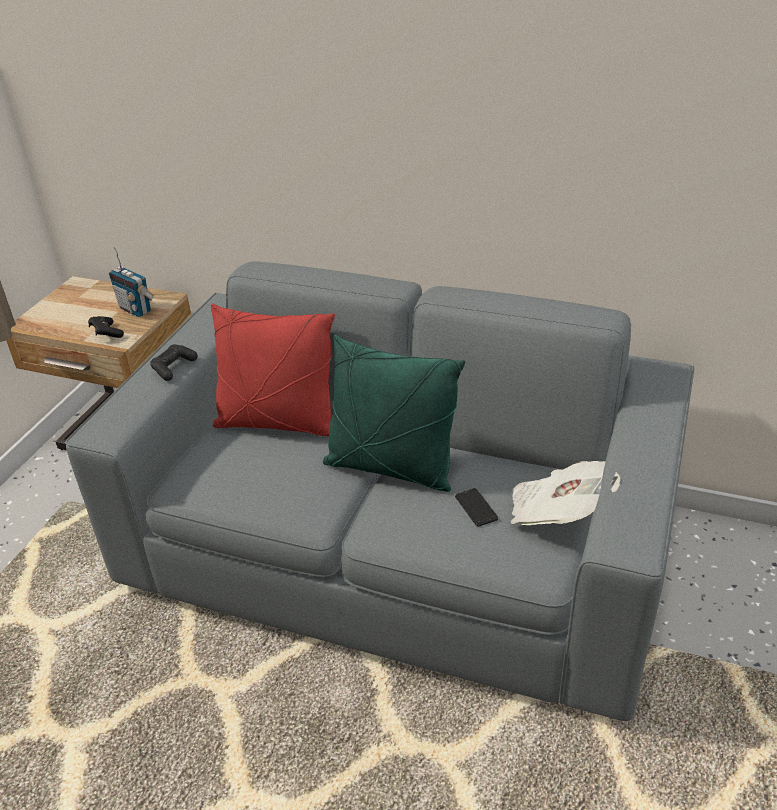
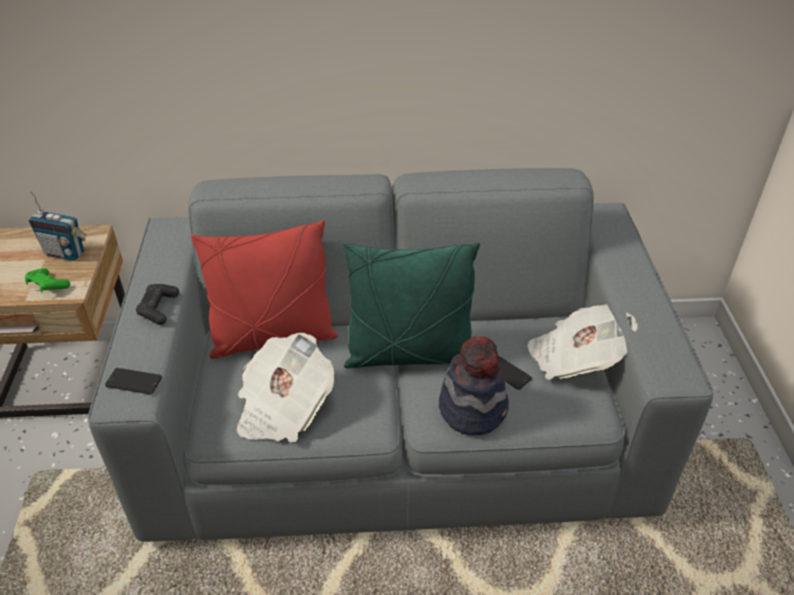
camera: 25 degrees left, 5 degrees up
black game controller [88,316,124,338] -> green game controller [25,268,70,293]
none -> phone [105,368,162,394]
none -> newspaper [236,333,334,443]
none -> hat [439,336,509,435]

